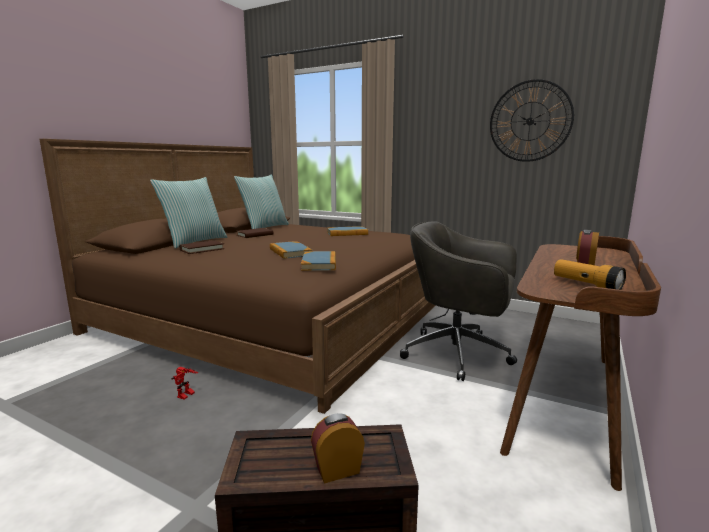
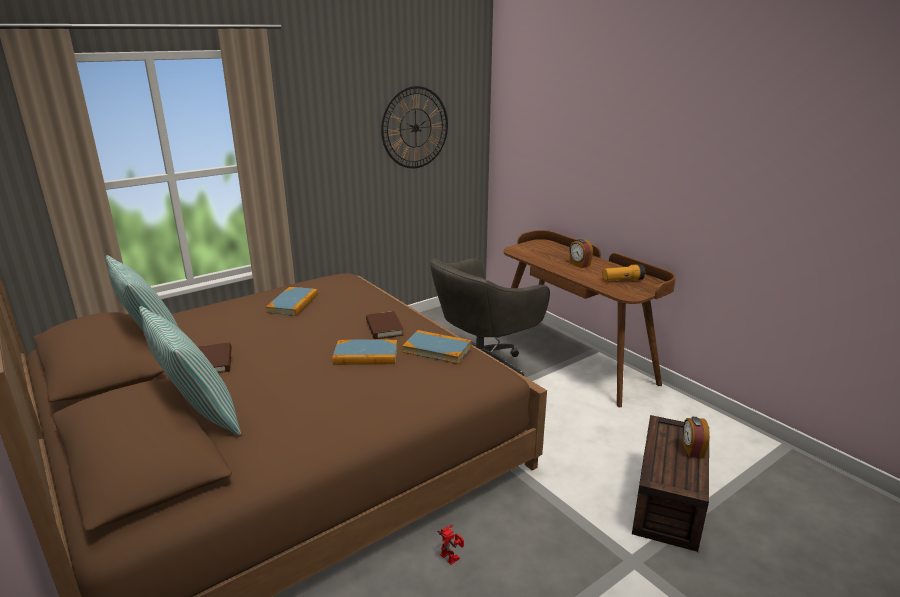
camera: 65 degrees left, 10 degrees up
brown book [179,240,225,254] -> brown book moved to [366,311,404,339]

